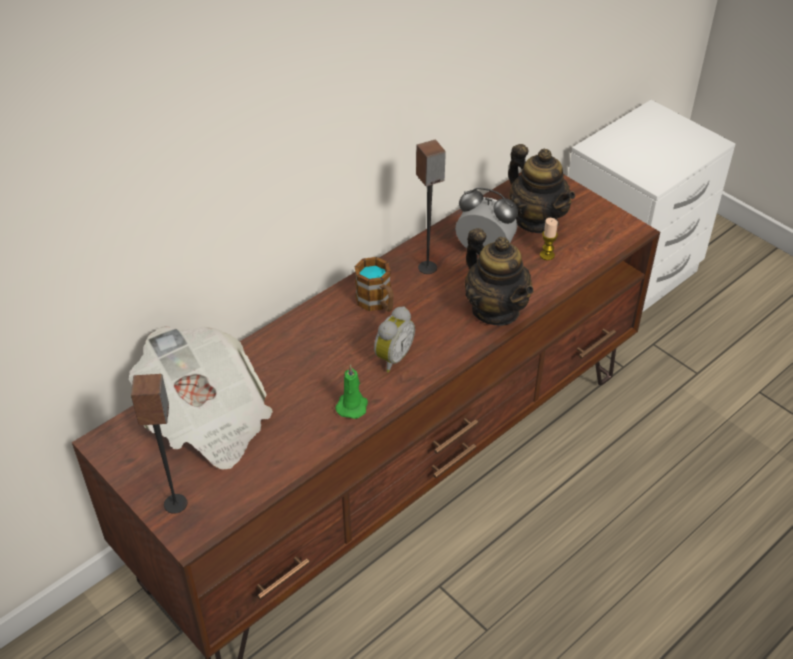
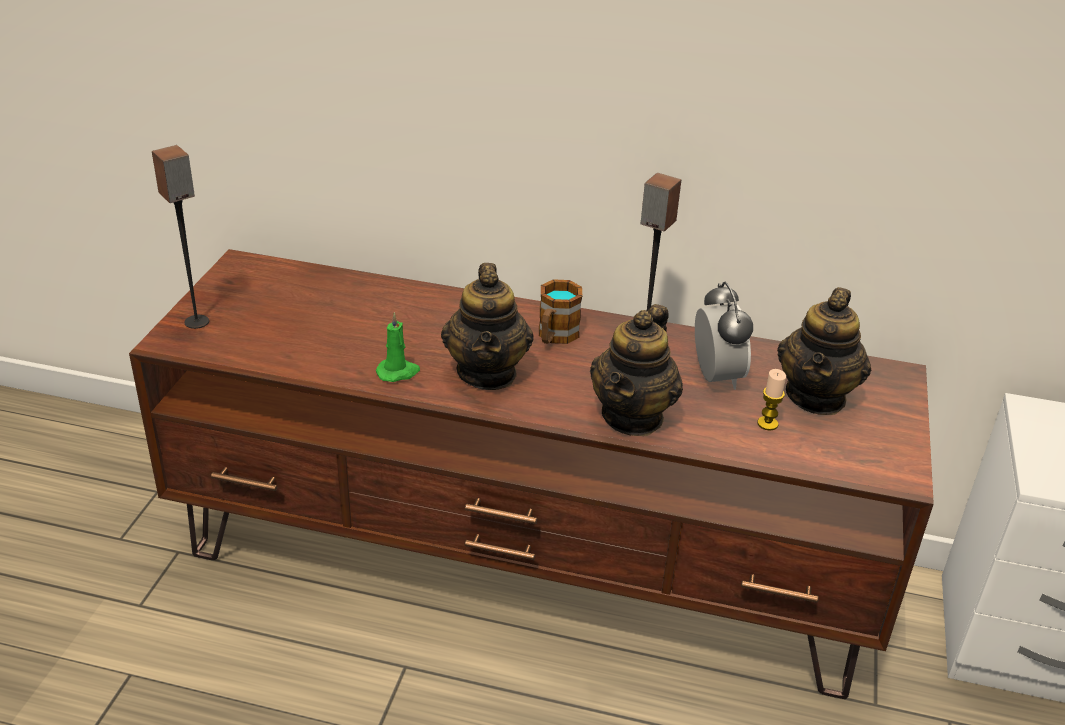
camera: 55 degrees right, 10 degrees down
newspaper [129,326,273,470] -> none
alarm clock [374,306,415,373] -> teapot [441,263,534,390]

